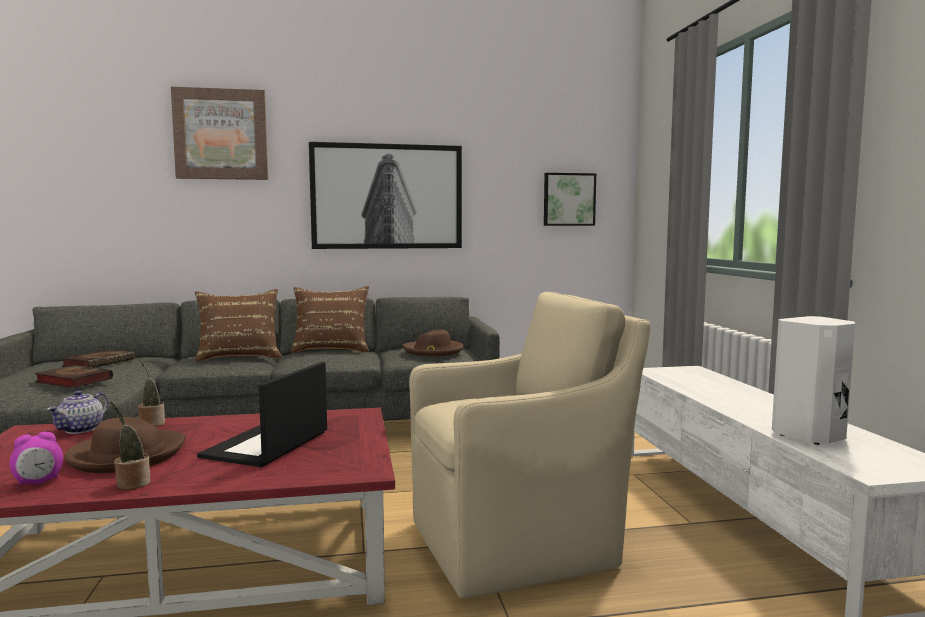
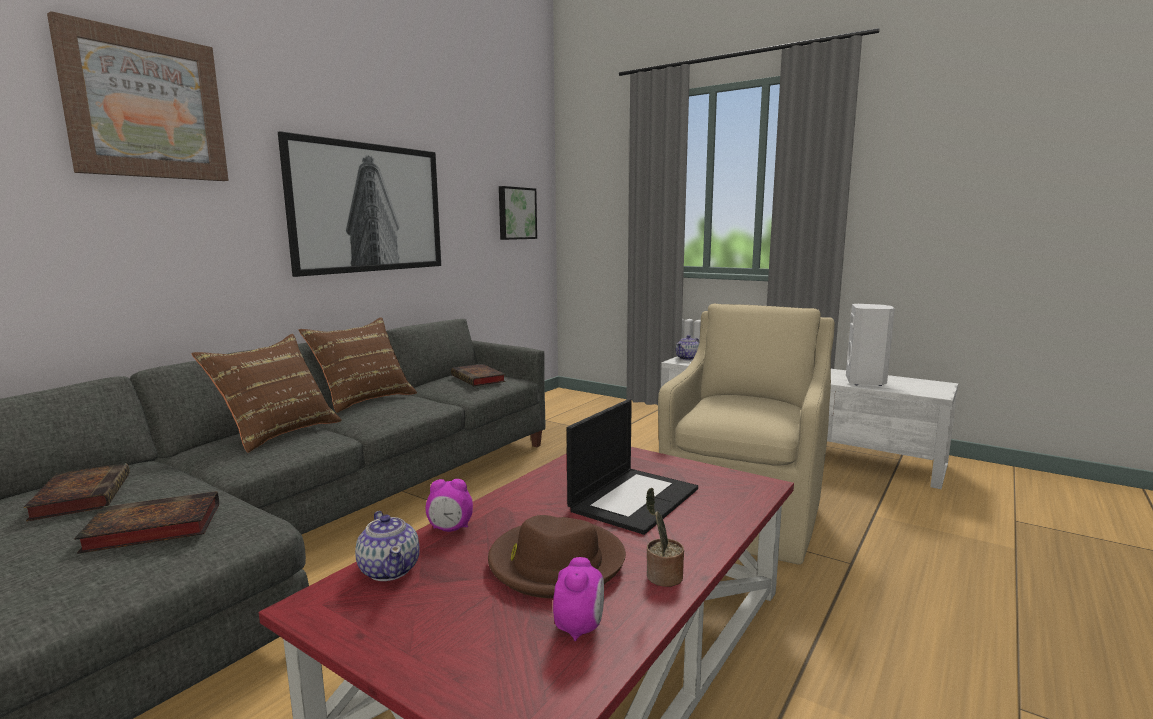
camera: 45 degrees left, 5 degrees up
potted plant [138,359,165,427] -> alarm clock [426,479,473,532]
laptop [197,362,327,467] -> laptop turned 120 degrees counterclockwise [567,399,698,535]
brown hat [402,329,464,356] -> book [451,364,506,386]
none -> teapot [676,335,699,360]

